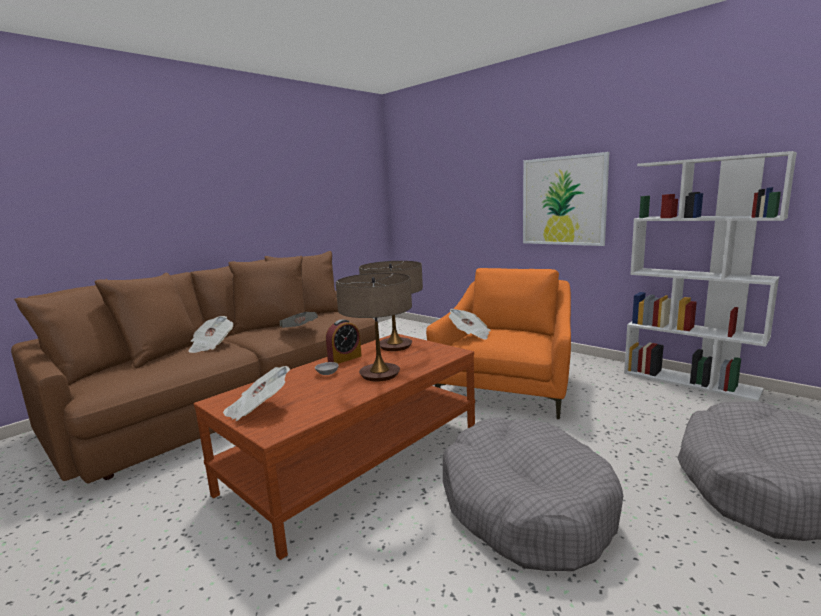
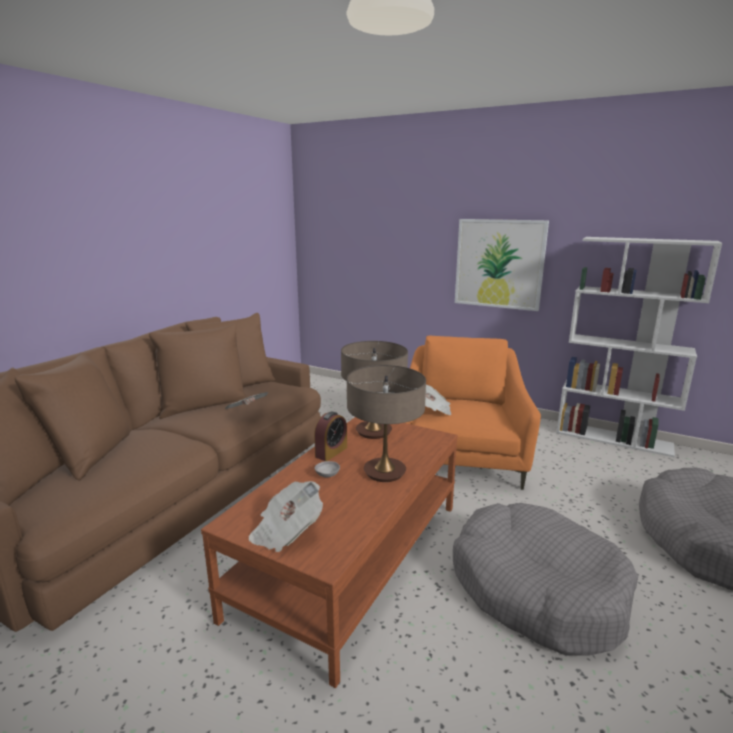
camera: 15 degrees left, 5 degrees up
newspaper [188,316,233,353] -> none

